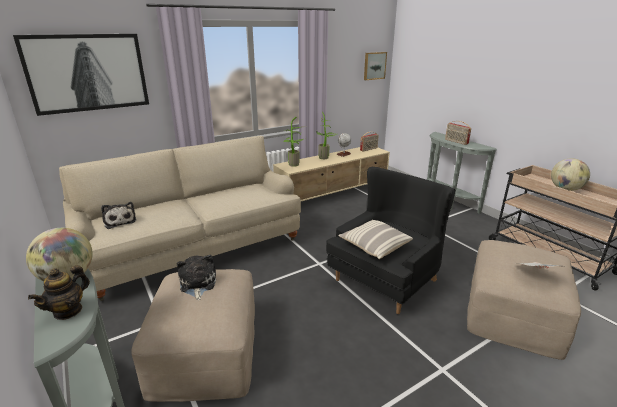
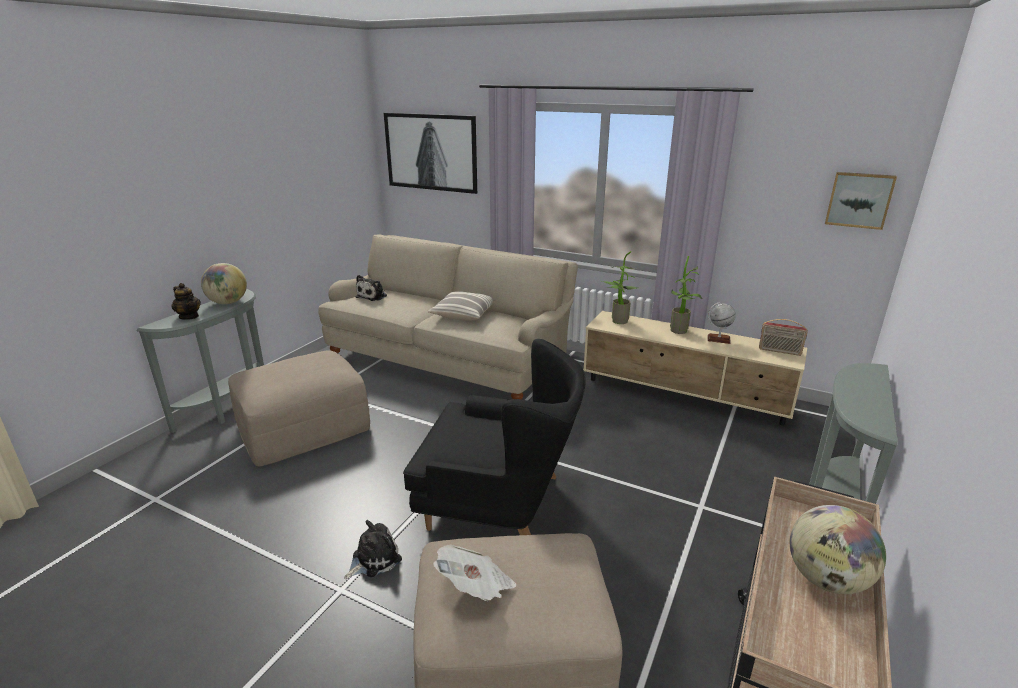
camera: 60 degrees right, 0 degrees up
teapot [28,265,90,320] -> teapot turned 135 degrees counterclockwise [171,283,201,320]
plush toy [177,255,216,301] -> plush toy moved to [344,520,402,579]
pillow [338,220,413,259] -> pillow moved to [428,291,496,321]
radio [445,121,471,145] -> none

